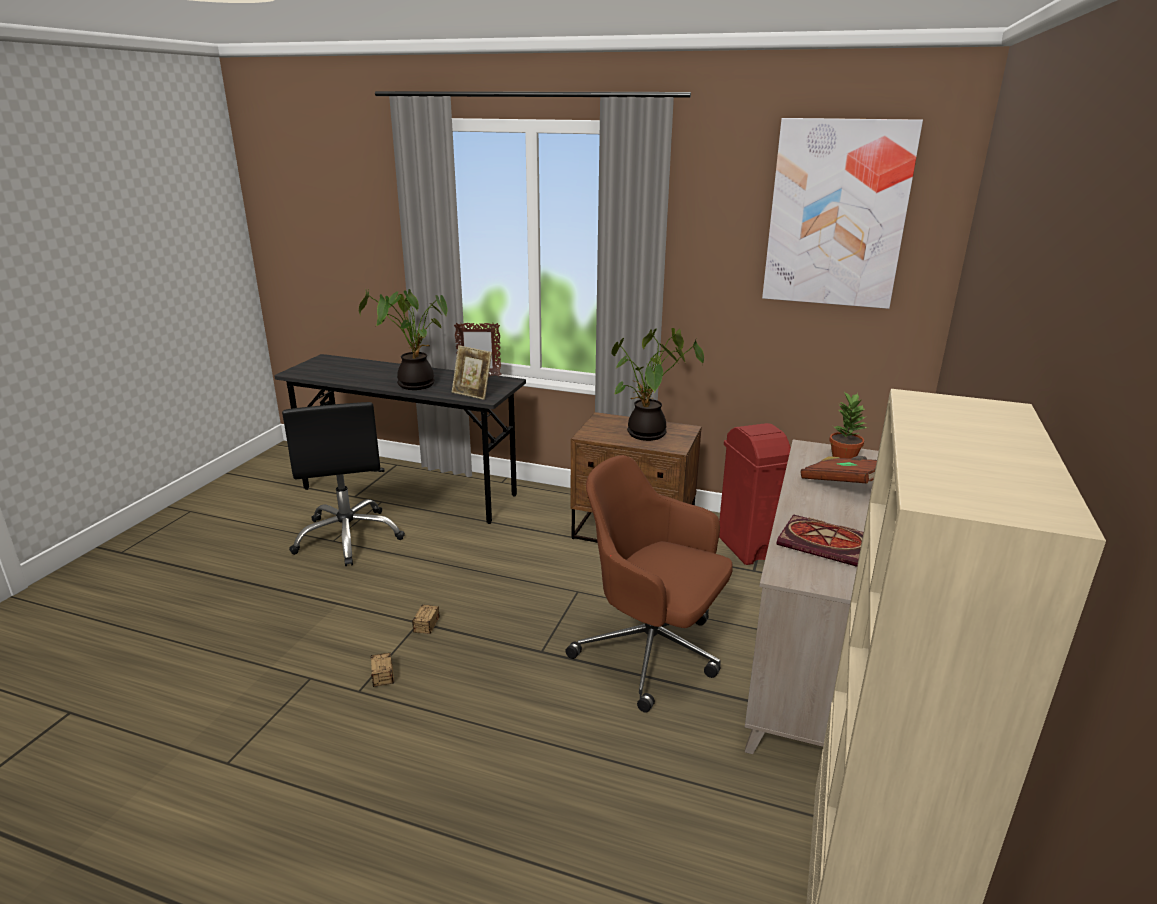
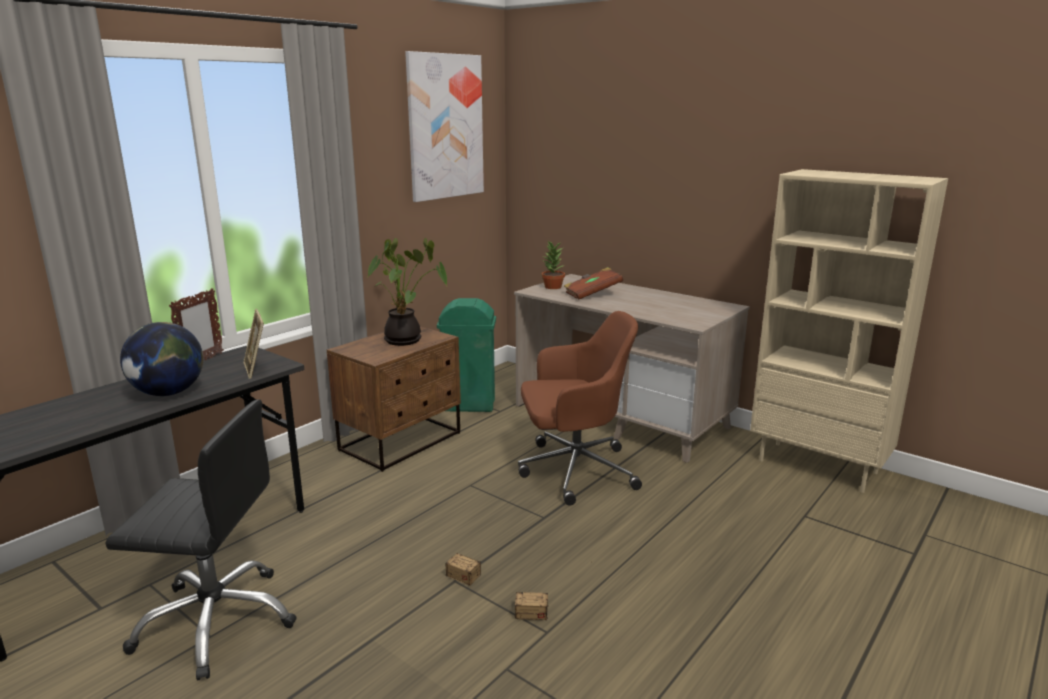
camera: 70 degrees left, 5 degrees down
potted plant [359,289,448,390] -> globe [120,322,203,396]
picture frame [452,345,492,400] -> picture frame turned 105 degrees clockwise [243,309,264,379]
brown office chair [566,455,733,713] -> brown office chair turned 150 degrees counterclockwise [518,311,642,506]
red trash can [719,423,791,565] -> green trash can [437,298,496,412]
book [776,514,864,567] -> none

